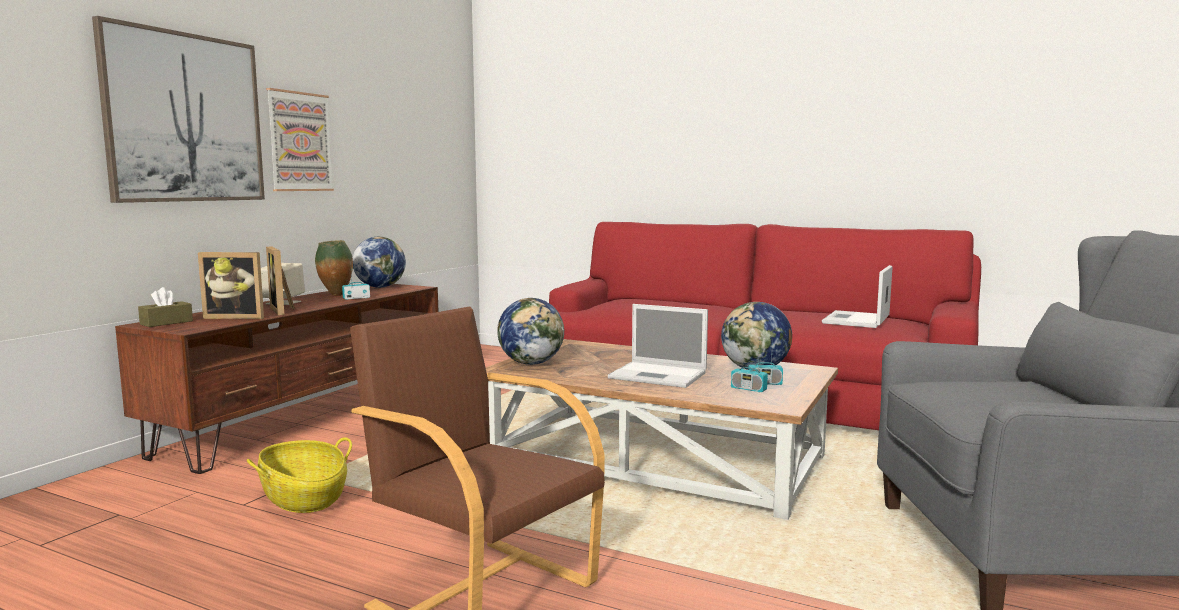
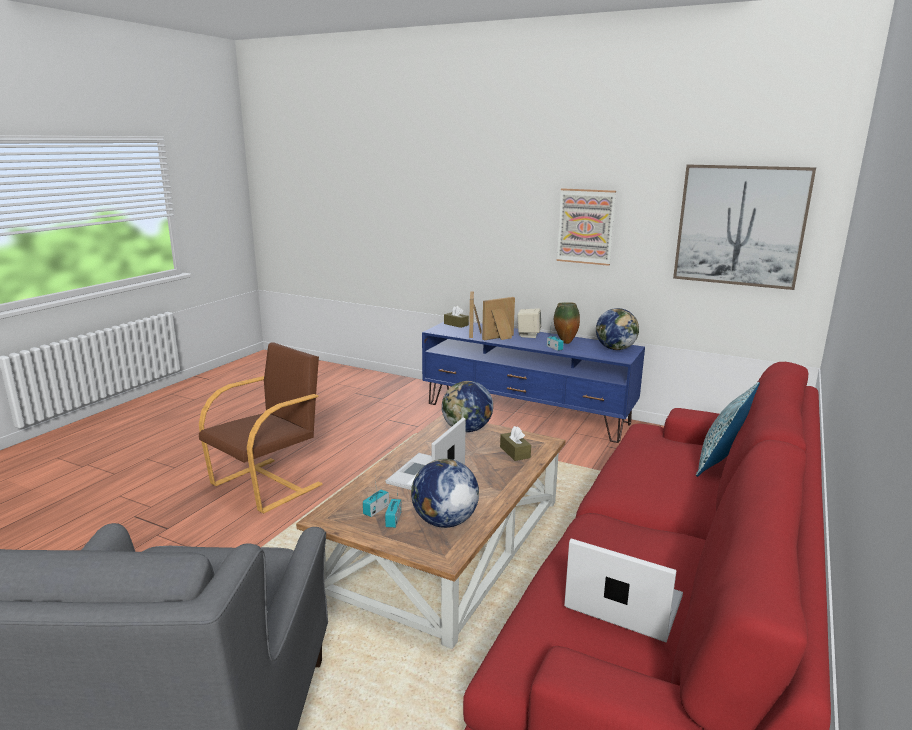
camera: 90 degrees right, 10 degrees up
picture [92,16,265,203] -> picture moved to [673,164,816,290]
brown tv stand [115,284,438,474] -> blue tv stand [422,322,645,443]
basket [247,437,352,513] -> none
none -> brown tissue box [500,426,531,461]
none -> pillow [696,382,760,477]

